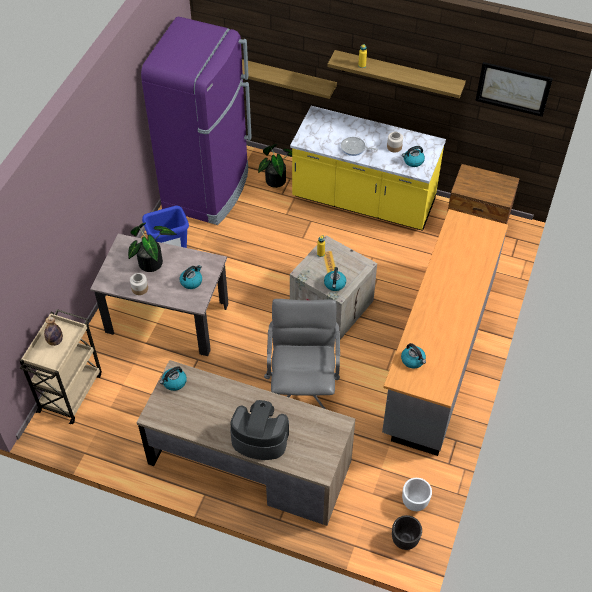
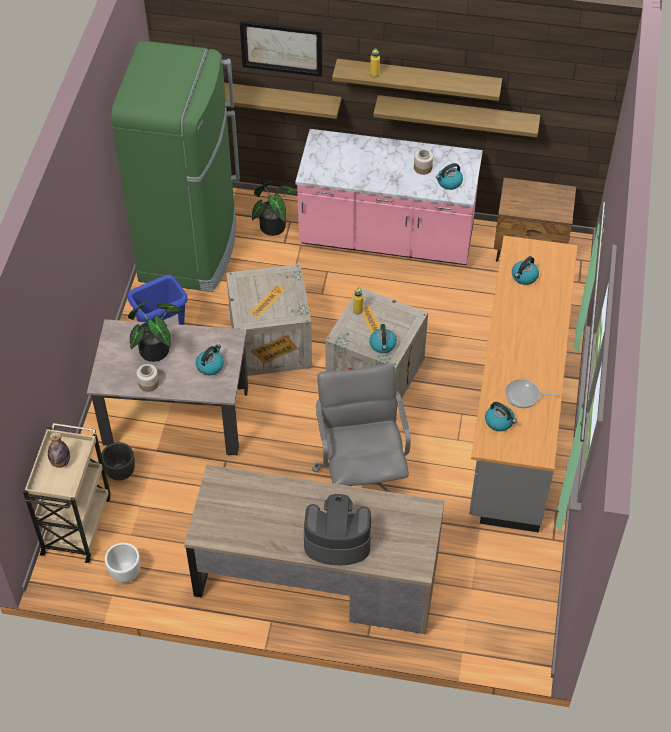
camera: 10 degrees left, 0 degrees up
purple fridge [141,17,252,225] -> green fridge [111,40,240,292]
kettle [160,366,187,391] -> kettle moved to [512,256,539,285]
yellow counter [290,106,446,231] -> pink counter [295,129,483,265]
frying pan [341,137,378,156] -> frying pan moved to [505,379,558,408]
black planter [392,515,422,550] -> black planter moved to [101,442,135,481]
white planter [402,478,432,511] -> white planter moved to [105,543,140,583]
picture [475,62,553,117] -> picture moved to [240,21,323,77]
none -> crate [226,264,312,376]
none -> shelf [373,95,540,137]

